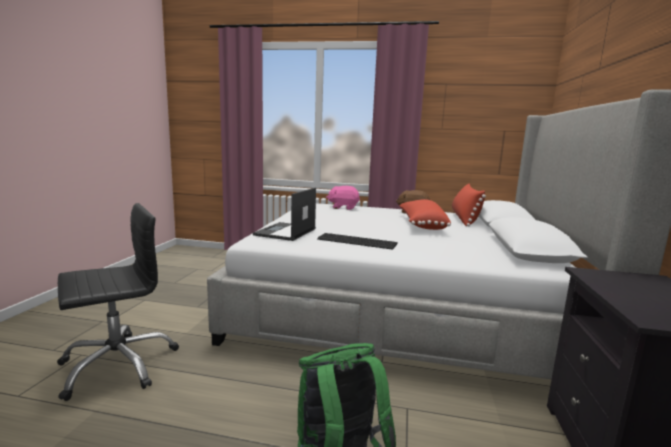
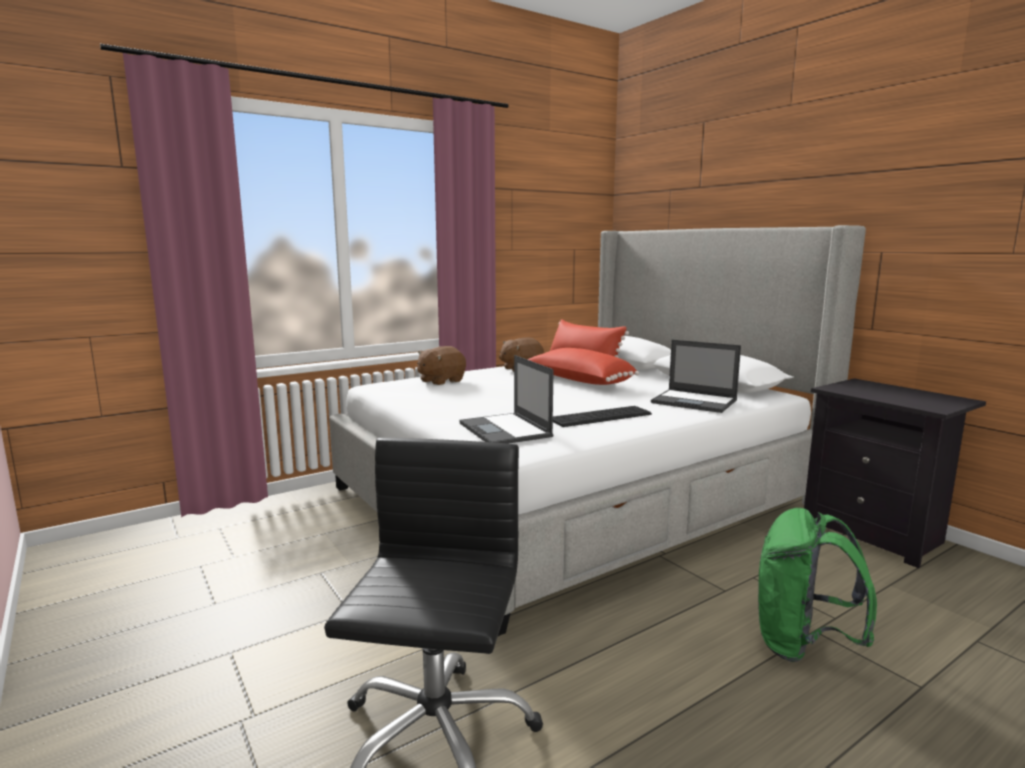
camera: 45 degrees left, 0 degrees up
pink plush toy [326,186,360,210] -> brown plush toy [417,346,466,385]
none -> laptop [651,340,741,413]

